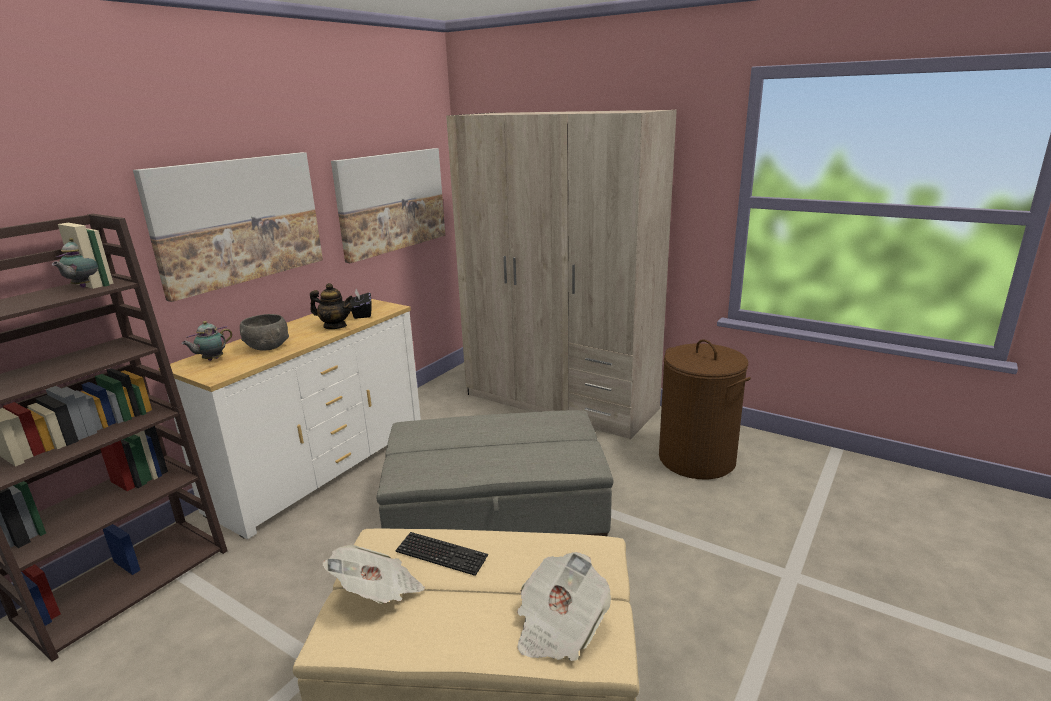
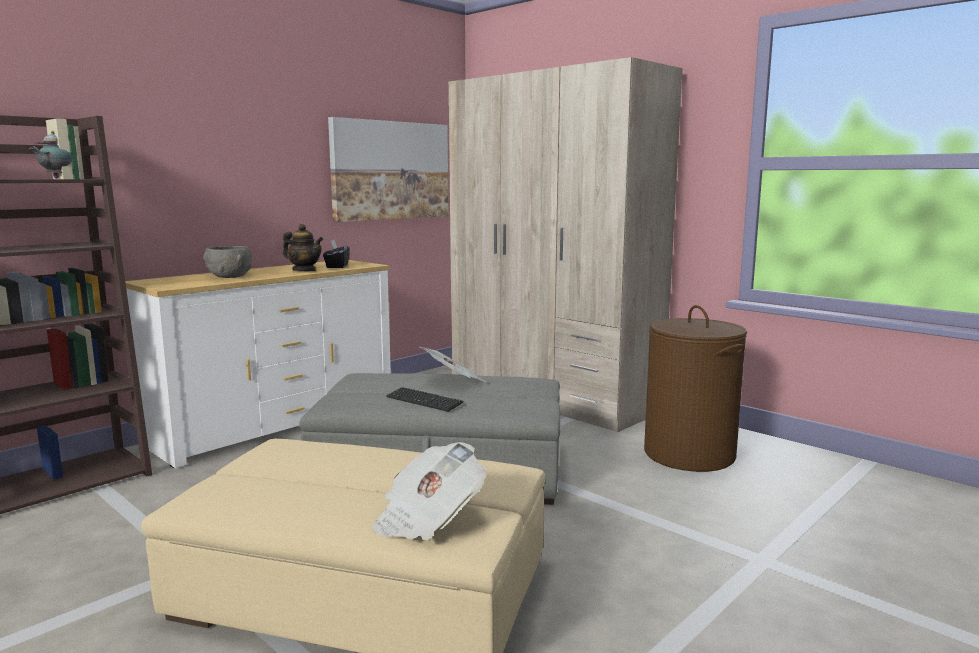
camera: 10 degrees right, 10 degrees down
picture [133,152,323,302] -> none
teapot [181,321,232,361] -> none
newspaper [322,545,425,604] -> newspaper moved to [418,346,486,382]
keyboard [395,532,488,576] -> keyboard moved to [386,387,464,412]

